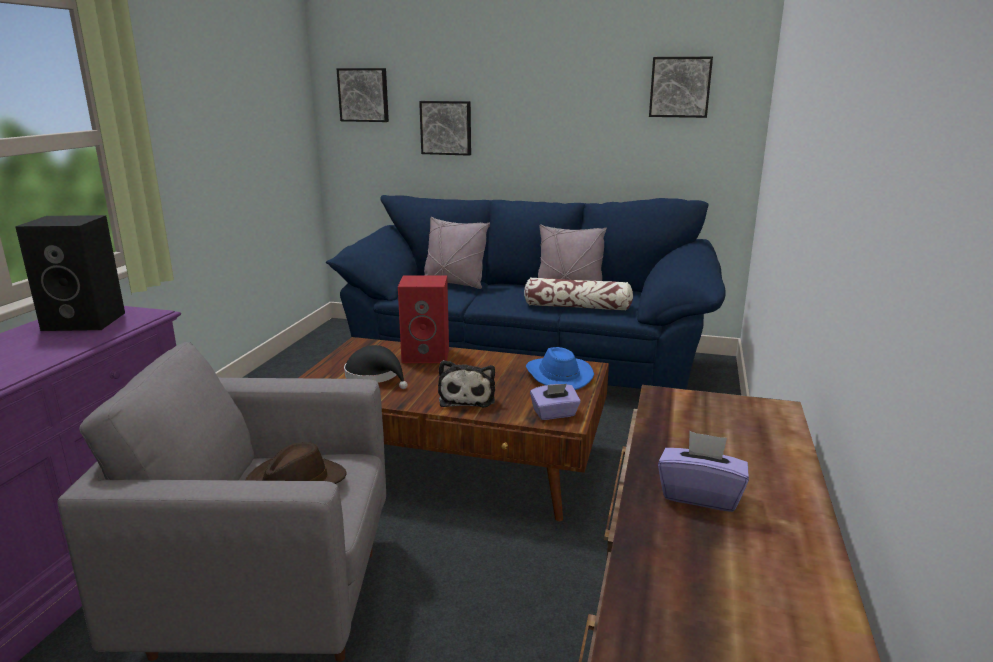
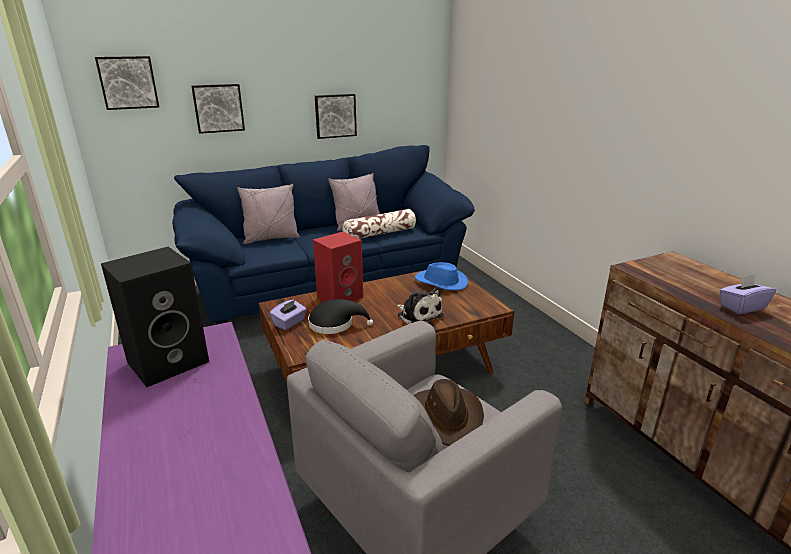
camera: 40 degrees left, 5 degrees up
purple tissue box [530,384,581,420] -> purple tissue box moved to [270,300,307,330]
picture [649,57,713,118] -> picture moved to [315,94,357,139]

